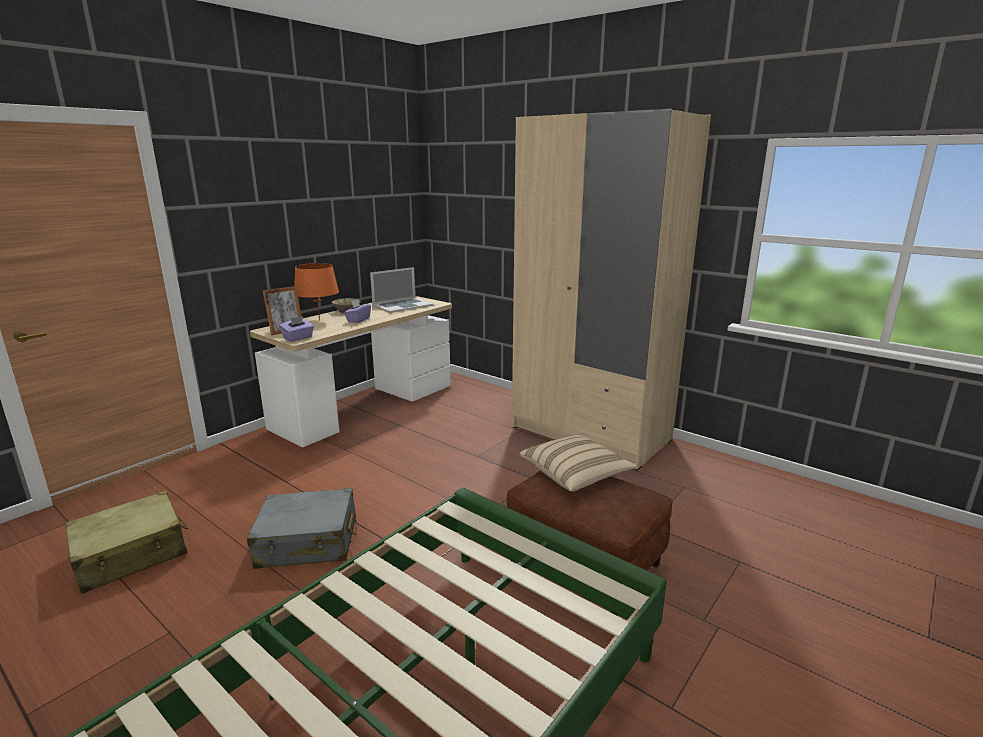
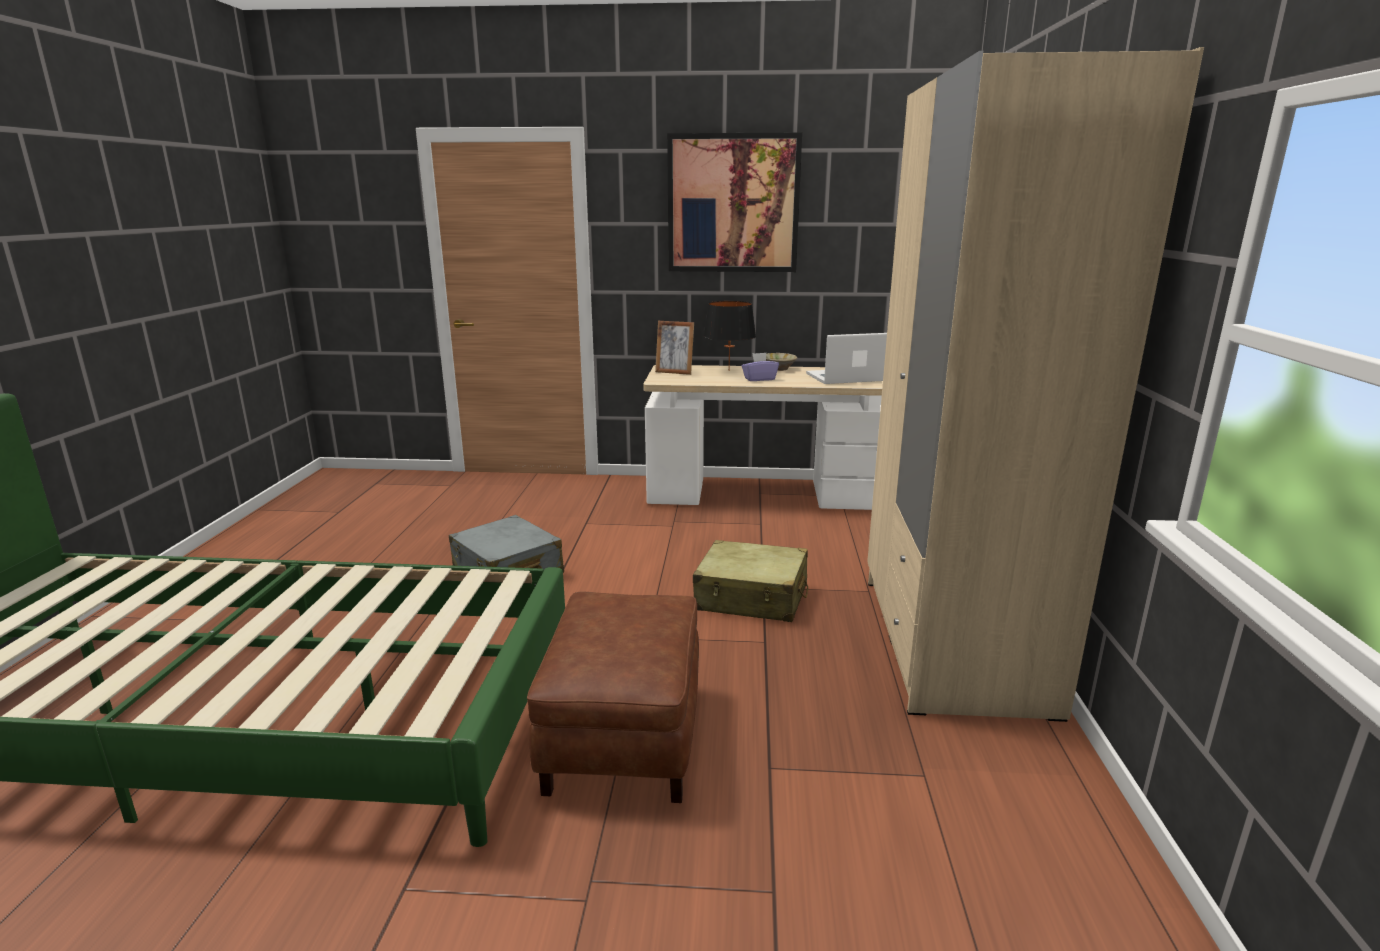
camera: 55 degrees right, 0 degrees up
beige suitcase [65,490,188,594] -> beige suitcase moved to [693,540,808,622]
purple tissue box [279,316,314,342] -> none
orange table lamp [294,263,339,320] -> black table lamp [703,301,756,370]
laptop [370,267,433,313] -> laptop turned 150 degrees clockwise [806,333,887,384]
beige pillow [520,433,637,492] -> none
none -> picture [667,133,802,272]

